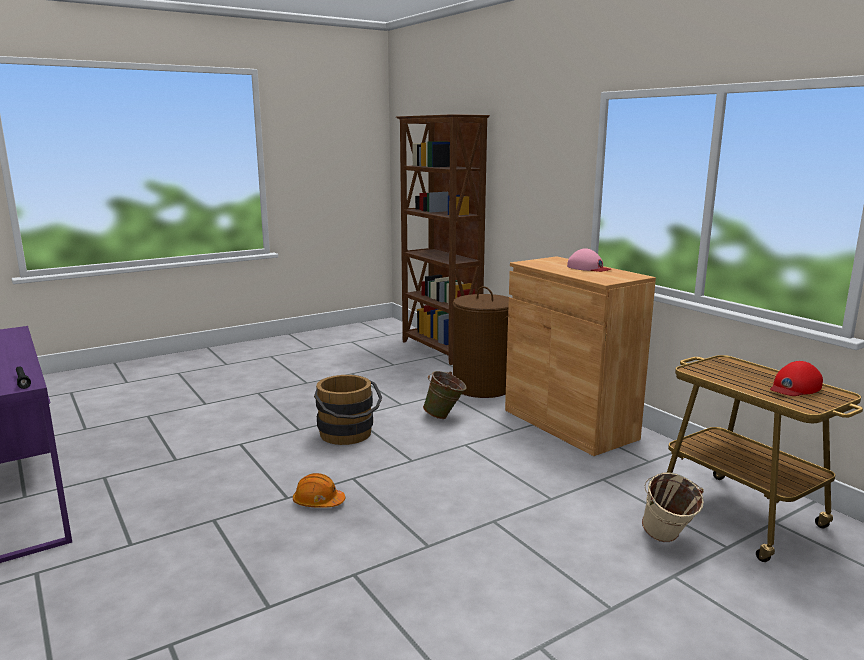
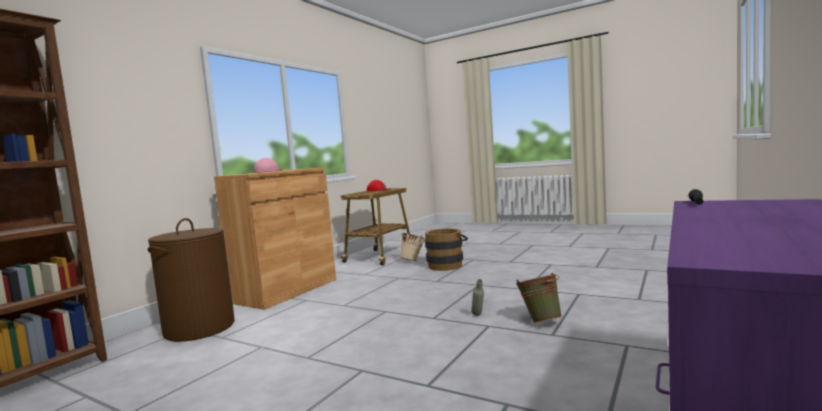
camera: 115 degrees left, 10 degrees down
orange hard hat [293,473,345,507] -> grey bottle [471,279,484,316]
brown bucket [314,375,382,445] -> brown bucket moved to [425,229,468,271]
green bucket [423,371,467,419] -> green bucket moved to [516,273,562,323]

